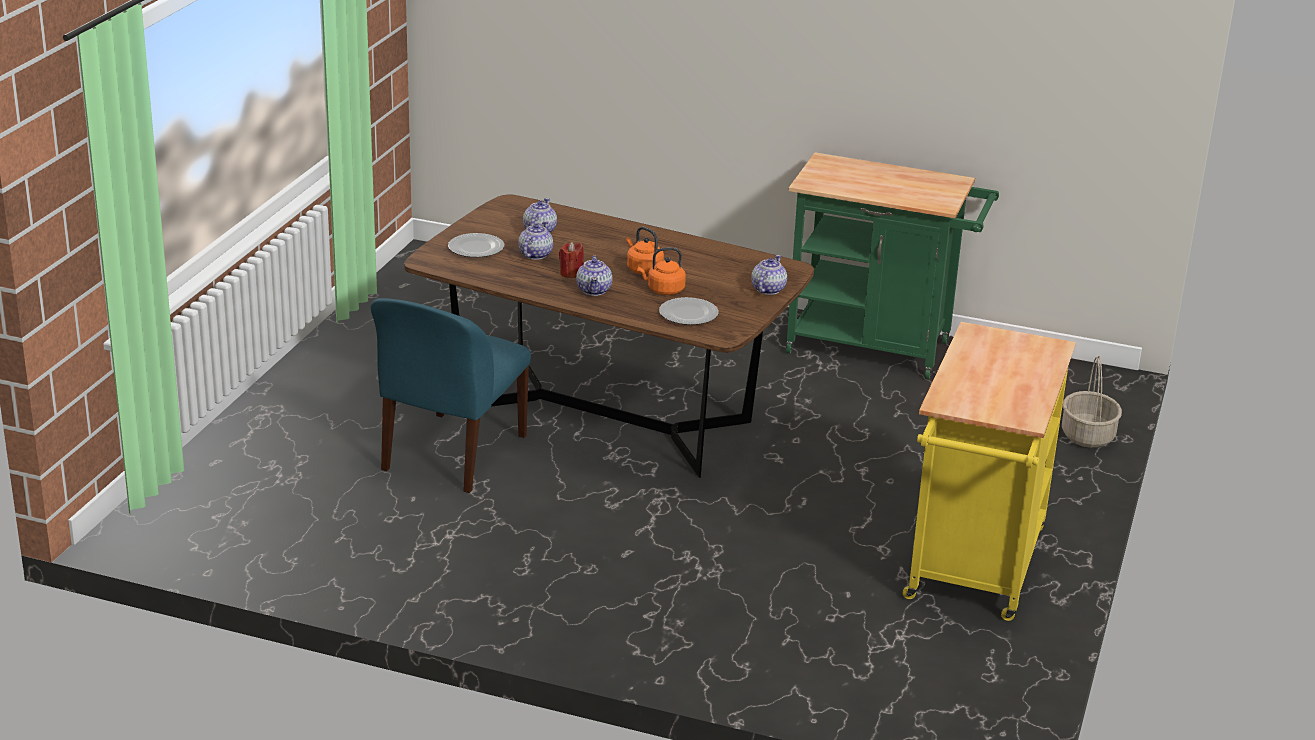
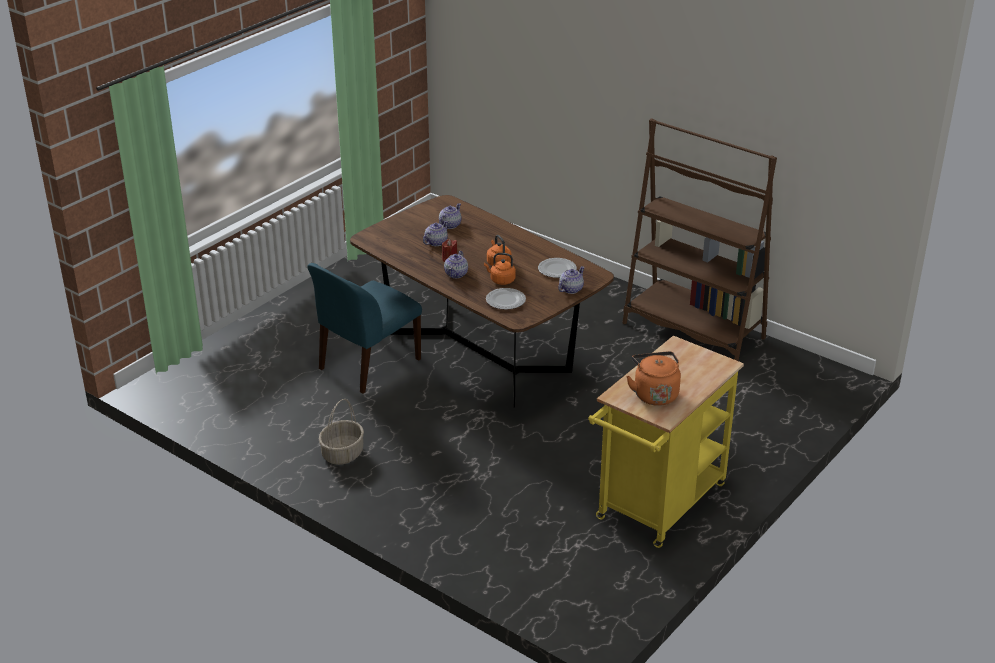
camera: 20 degrees right, 5 degrees up
plate [448,233,504,257] -> plate moved to [538,258,577,278]
green cart [786,153,999,380] -> brown bookcase [622,118,777,361]
basket [1062,356,1122,448] -> basket moved to [319,399,364,465]
none -> orange kettle [626,351,681,406]

